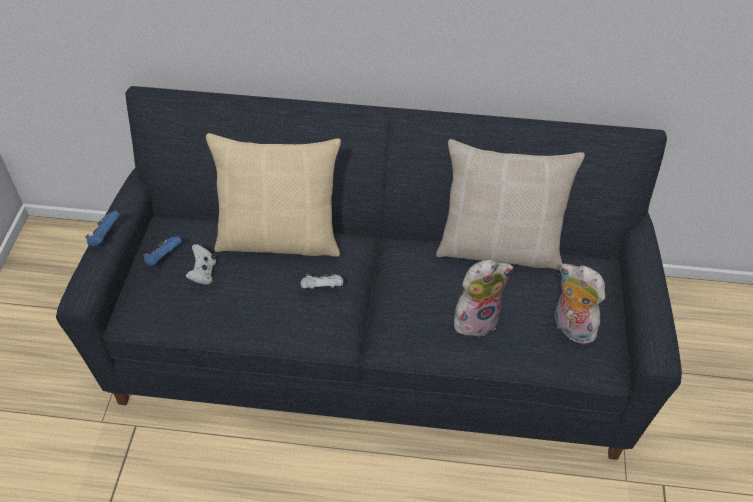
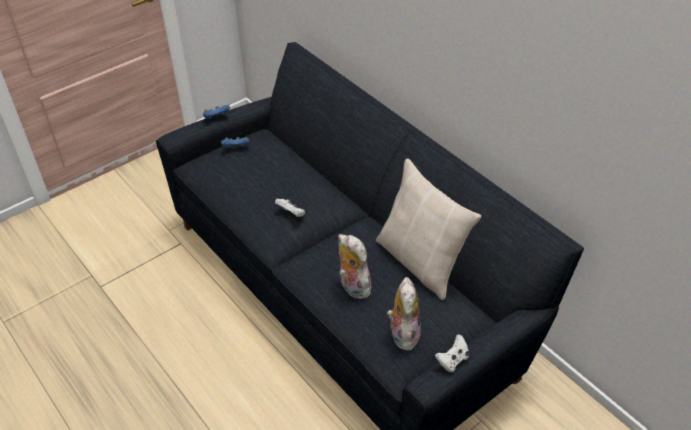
camera: 45 degrees right, 5 degrees down
white game controller [186,244,216,285] -> white game controller moved to [435,334,470,372]
beige pillow [206,133,341,257] -> none
plush toy [454,260,514,337] -> plush toy turned 150 degrees counterclockwise [338,234,374,299]

